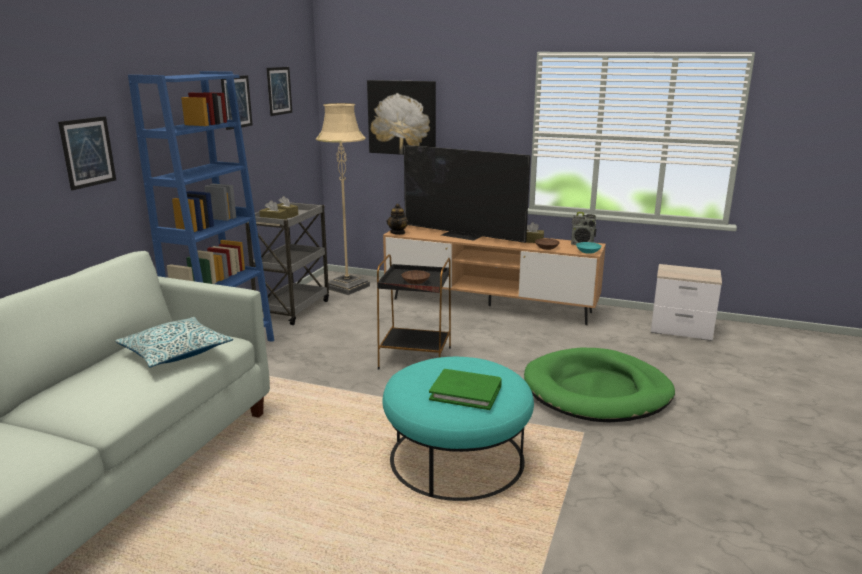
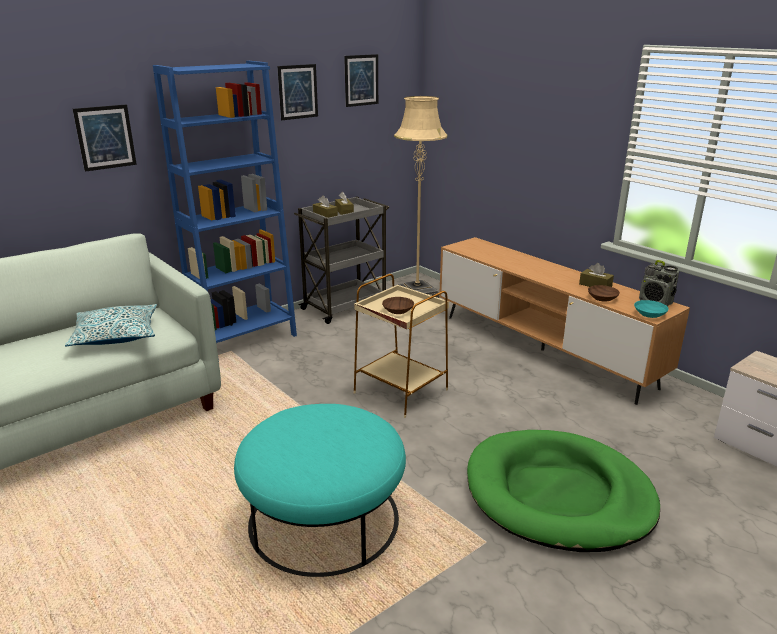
camera: 30 degrees right, 5 degrees up
picture [367,80,436,155] -> none
black side table [377,254,451,370] -> beige side table [354,274,449,418]
teapot [387,204,409,235] -> none
television [404,145,530,243] -> none
green book [429,369,502,410] -> none

